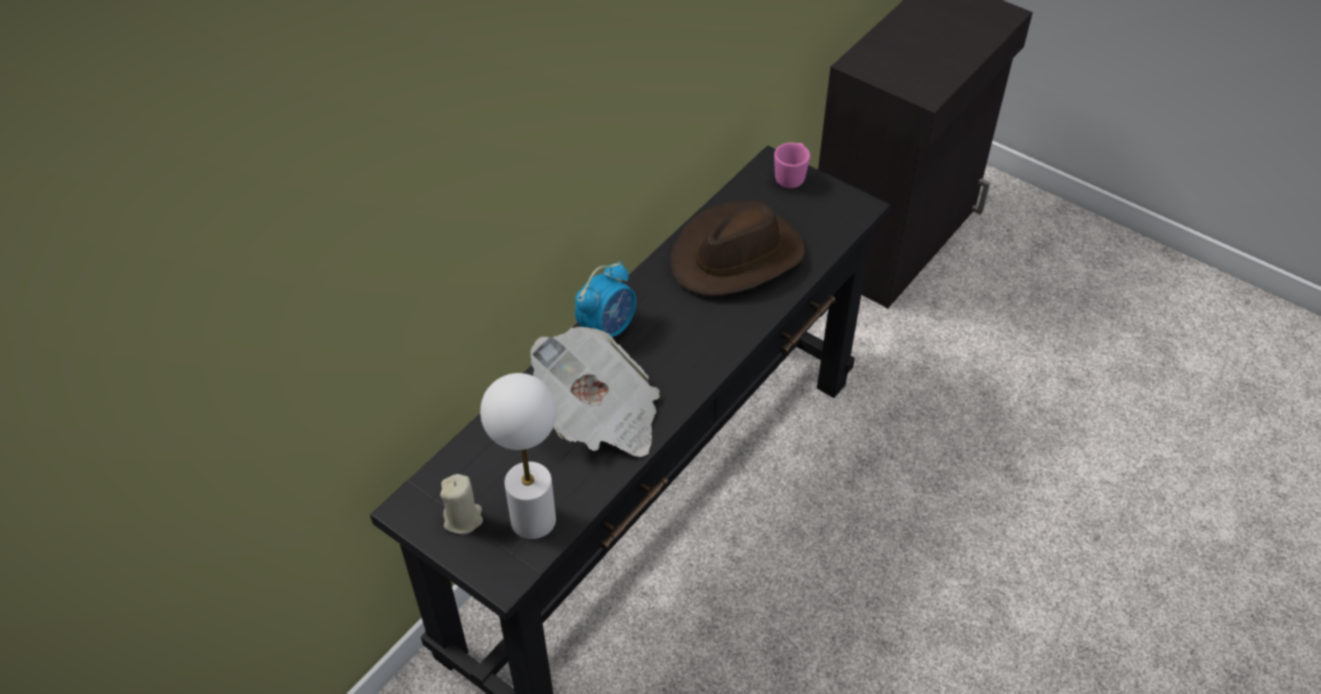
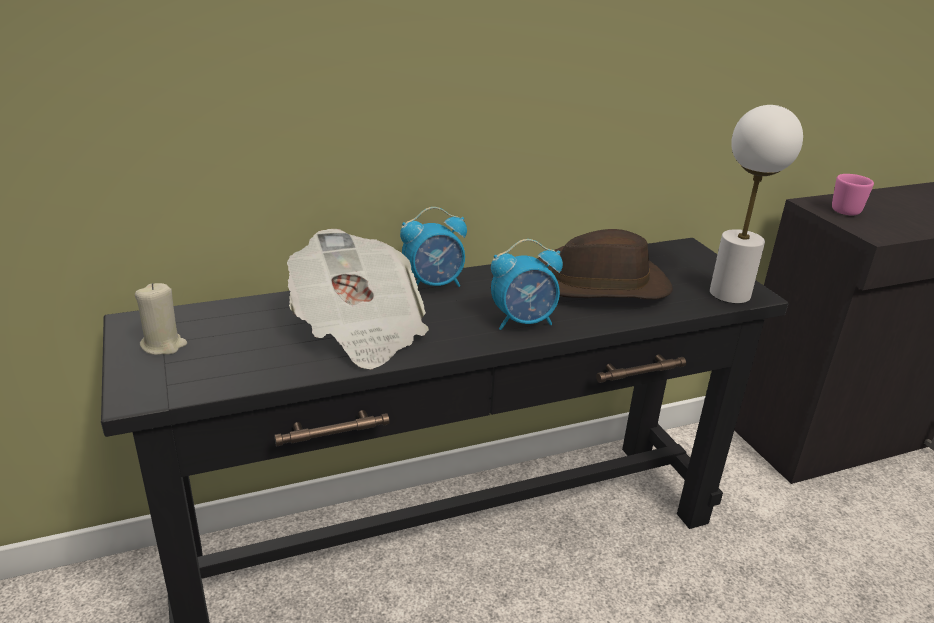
camera: 30 degrees right, 20 degrees down
white table lamp [480,373,556,539] -> white table lamp moved to [710,105,803,304]
pink mug [774,142,810,188] -> pink mug moved to [832,174,874,215]
none -> alarm clock [491,239,563,330]

